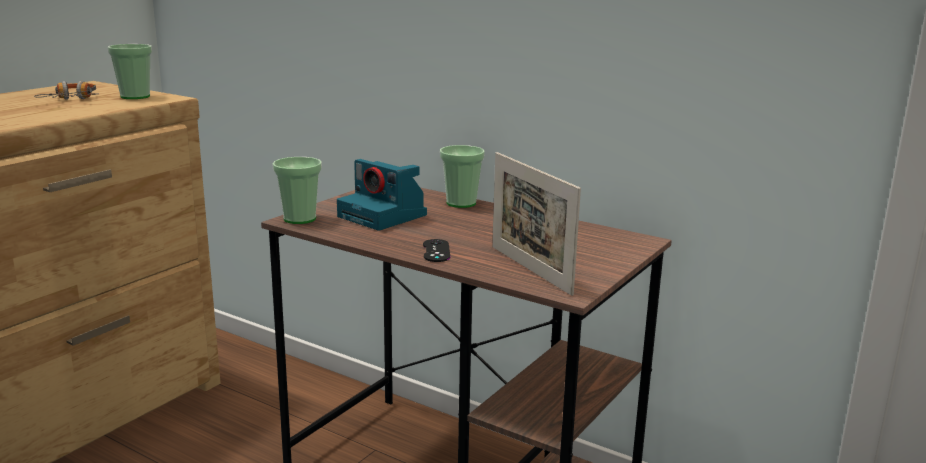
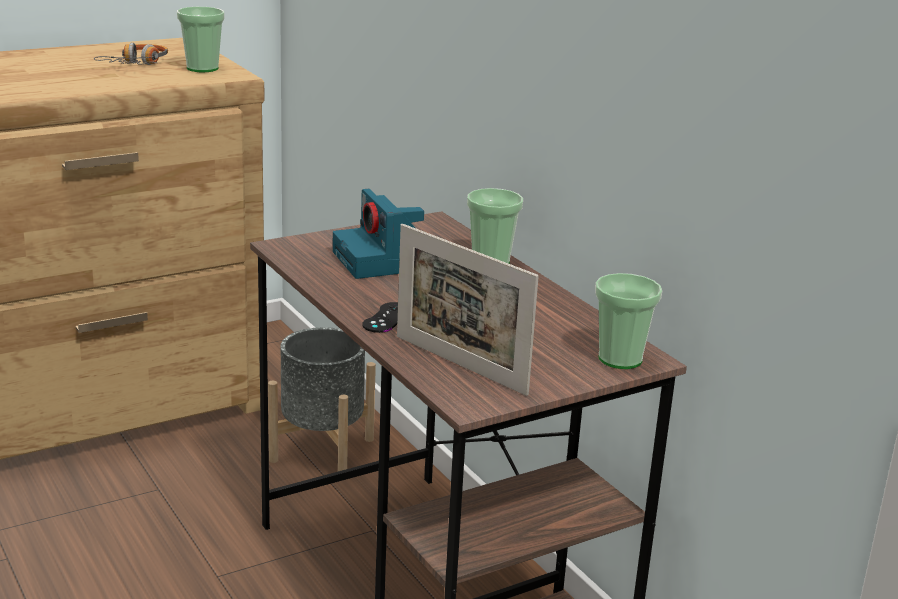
camera: 25 degrees right, 5 degrees up
cup [272,157,322,224] -> cup moved to [595,273,662,369]
picture frame [492,152,581,296] -> picture frame turned 45 degrees counterclockwise [397,224,539,396]
none -> grey planter [268,327,376,471]

